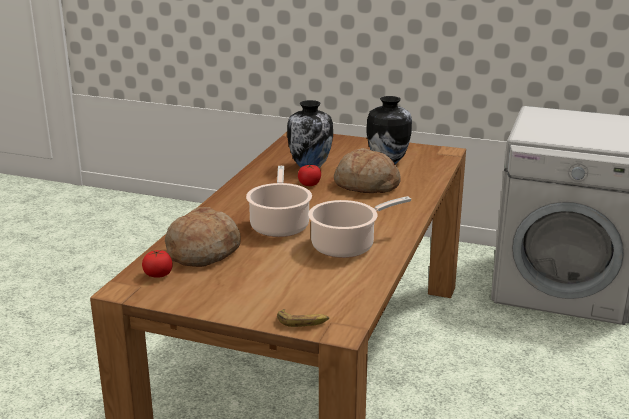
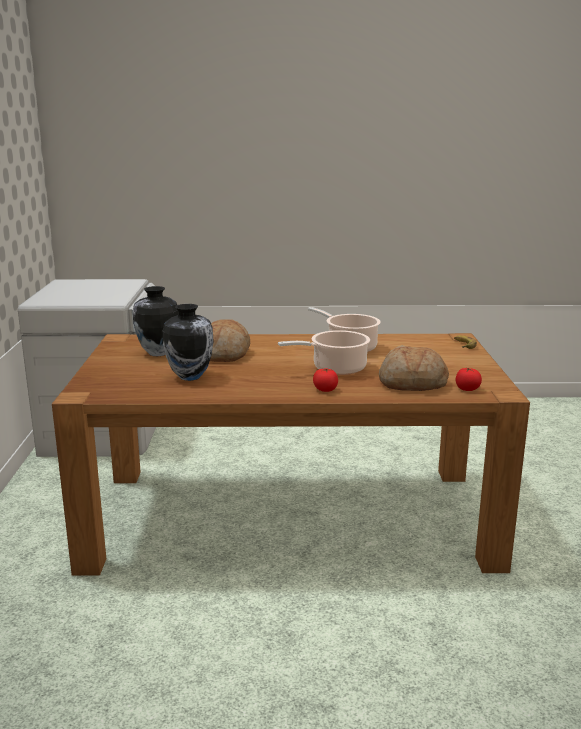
camera: 110 degrees left, 5 degrees down
tomato [298,165,321,186] -> tomato moved to [313,369,338,392]

